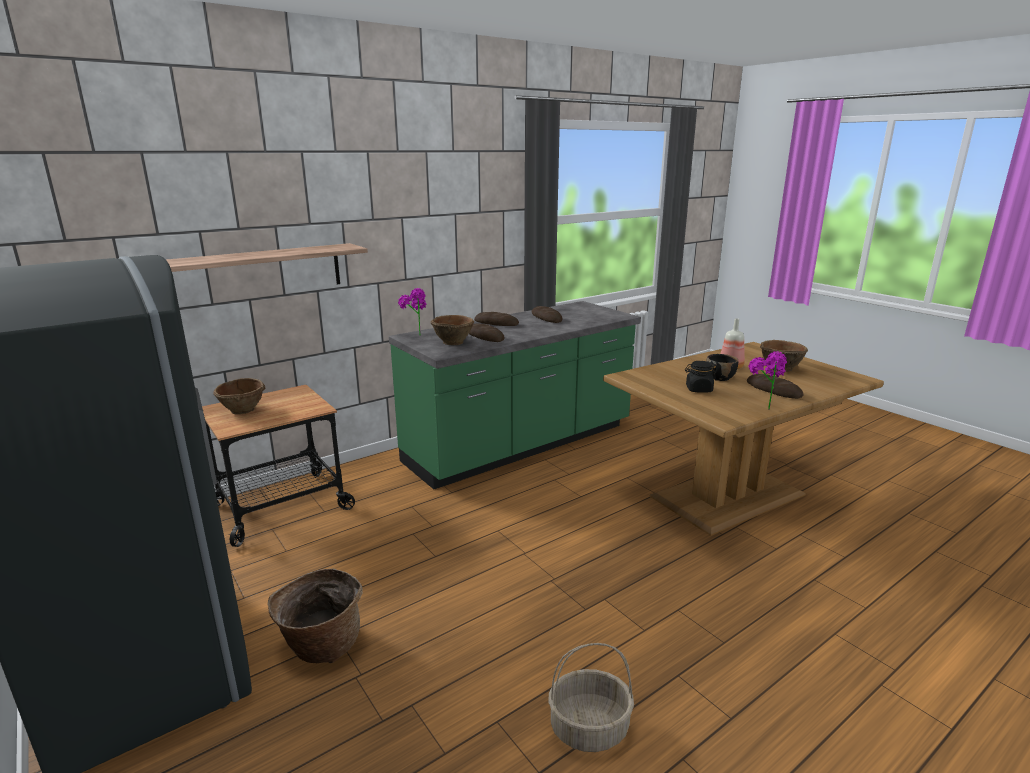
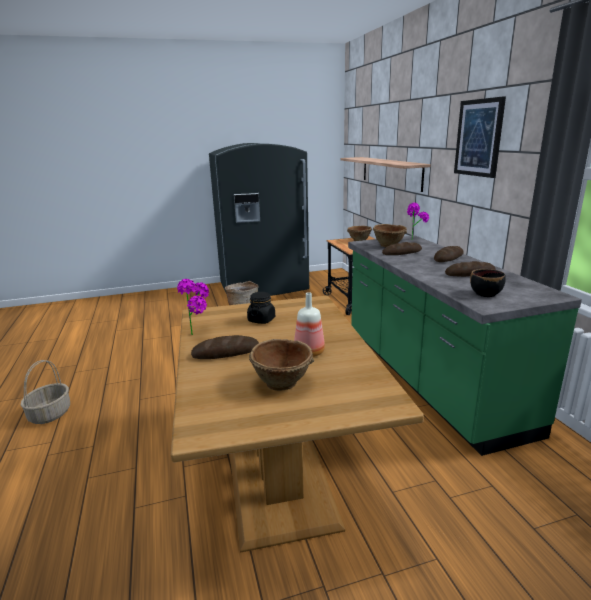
camera: 110 degrees right, 0 degrees up
basket [548,643,634,752] -> basket moved to [21,360,70,424]
black bowl [706,354,738,381] -> black bowl moved to [470,269,506,297]
none -> picture [454,96,506,178]

